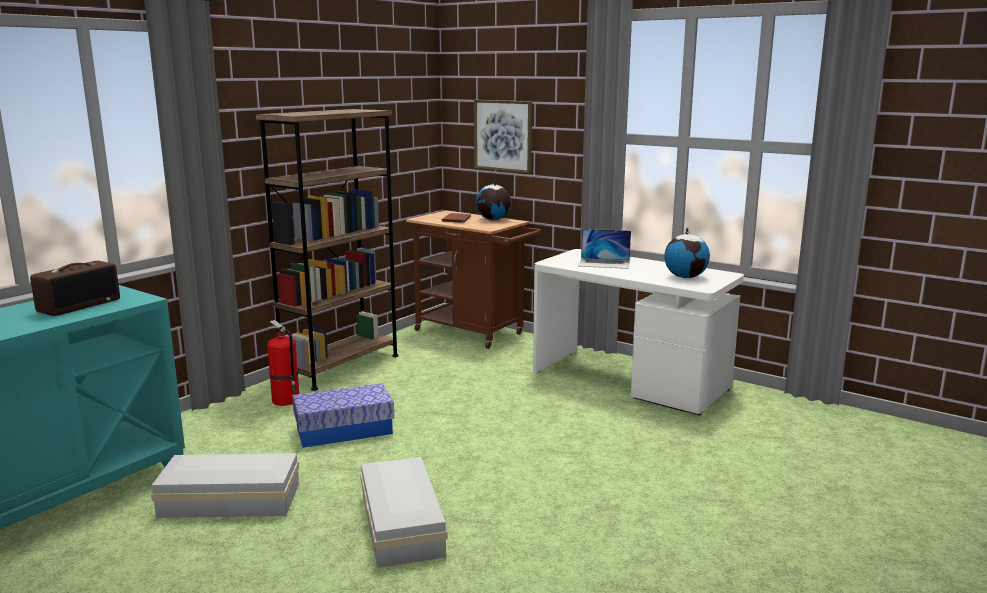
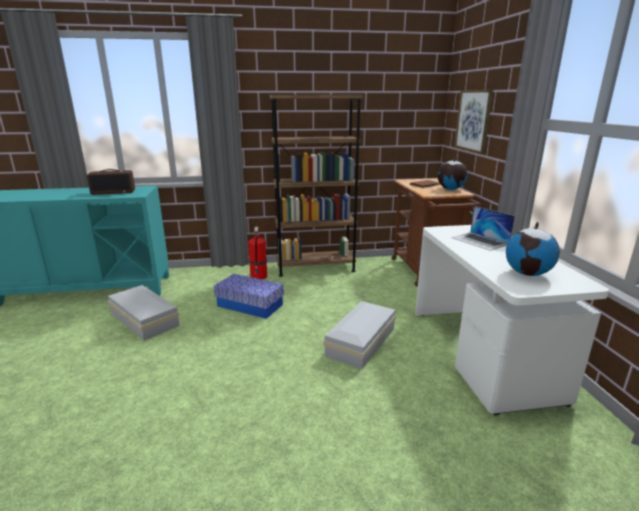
camera: 45 degrees right, 5 degrees up
white storage box [360,457,448,568] -> white storage box moved to [324,301,396,369]

